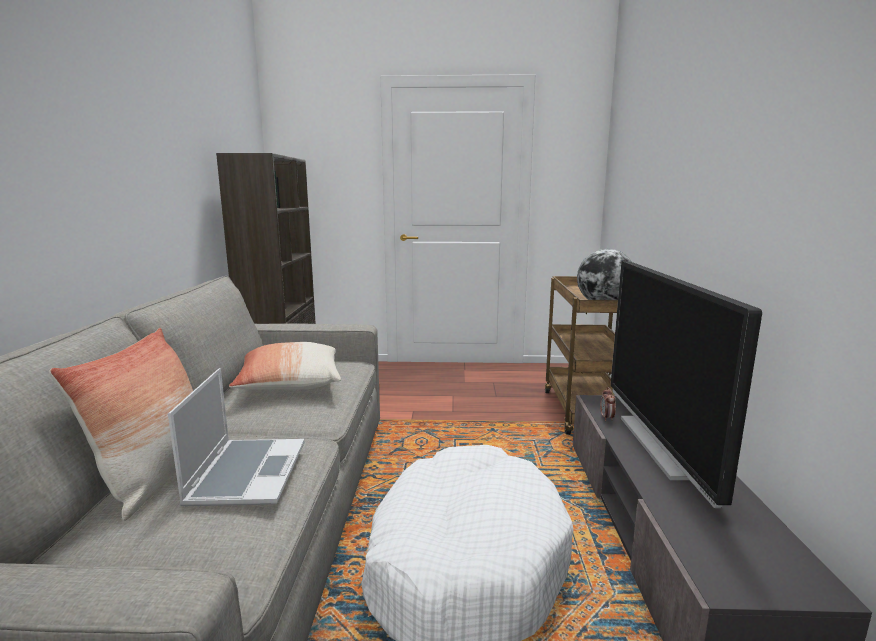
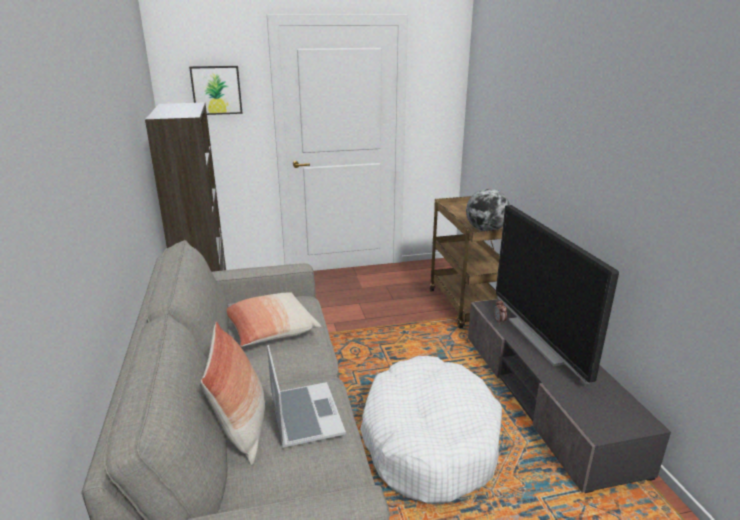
camera: 15 degrees left, 10 degrees up
none -> picture [189,66,243,115]

